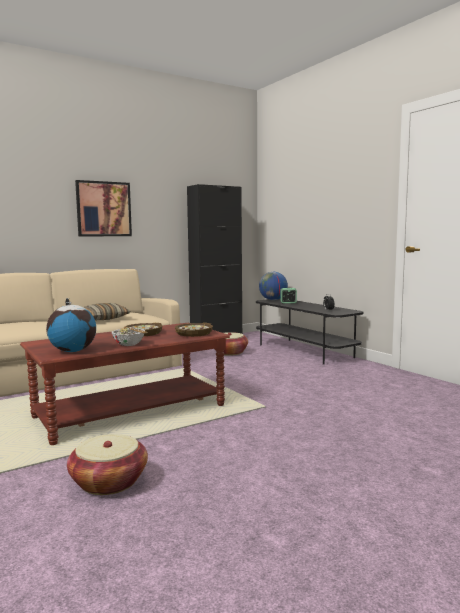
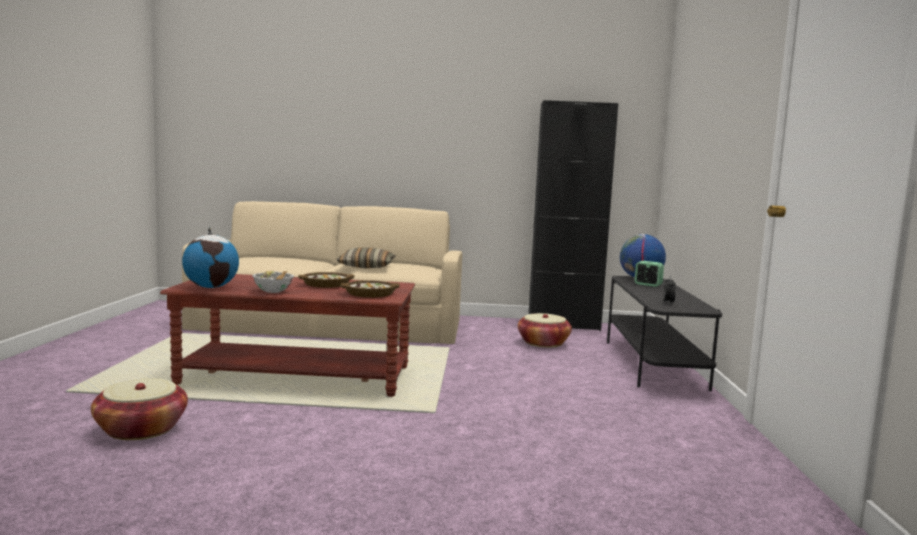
camera: 35 degrees right, 0 degrees up
picture [75,180,132,237] -> none

